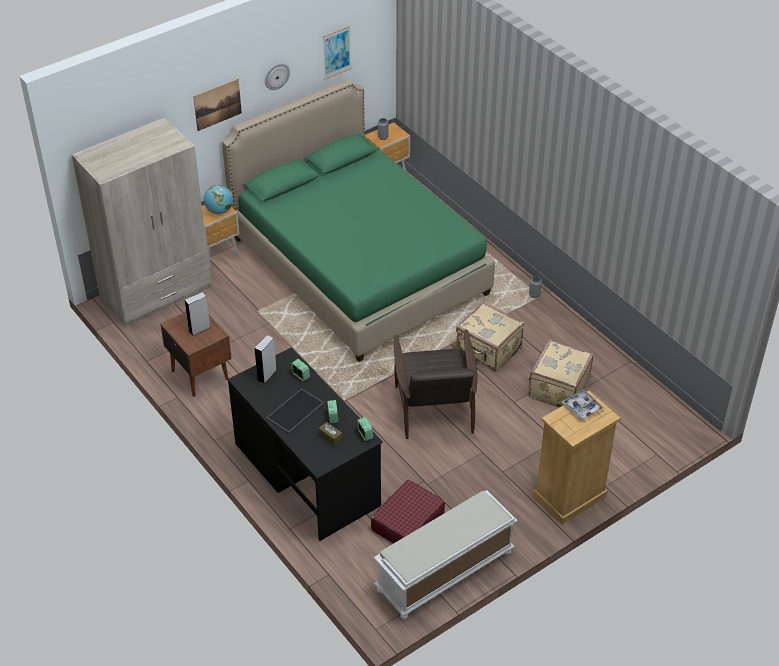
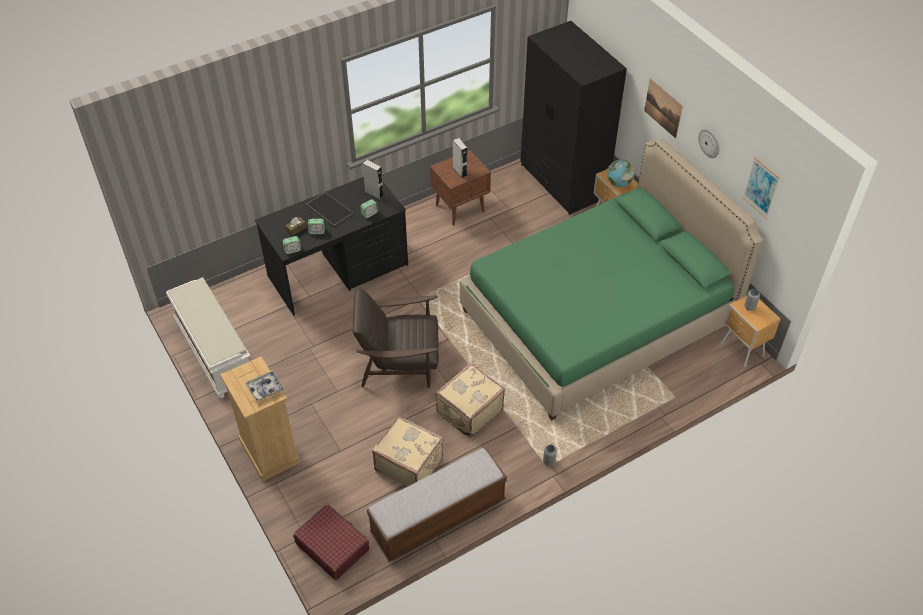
camera: 95 degrees right, 5 degrees up
beige wardrobe [72,117,211,327] -> black wardrobe [521,21,627,215]
red suitcase [371,480,445,544] -> red suitcase moved to [293,504,369,580]
none -> bench [367,448,507,562]

